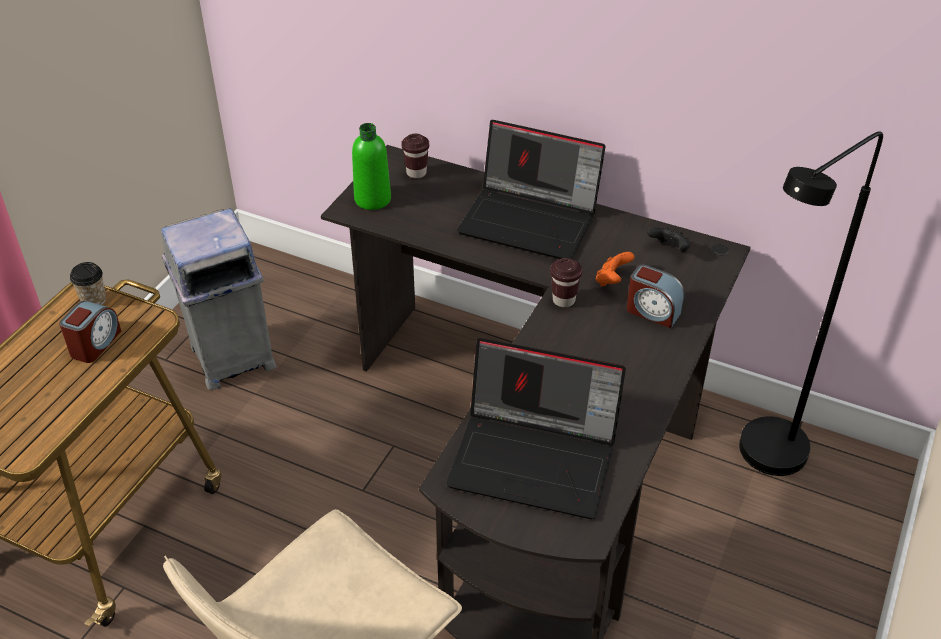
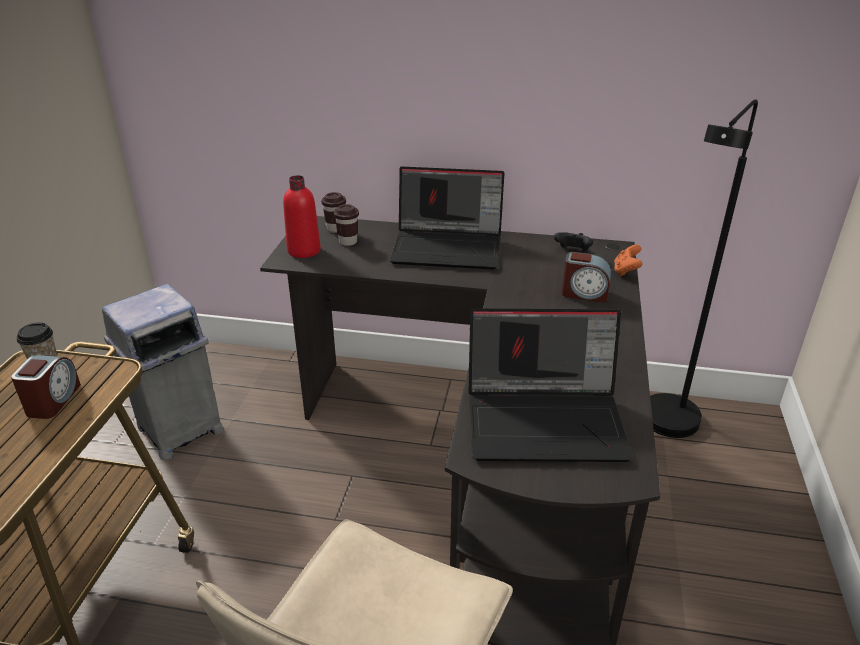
camera: 15 degrees left, 10 degrees down
green bottle [352,123,391,210] -> red bottle [283,175,321,258]
brown cup [550,258,582,307] -> brown cup moved to [333,204,359,246]
orange game controller [596,252,635,286] -> orange game controller moved to [614,245,643,276]

